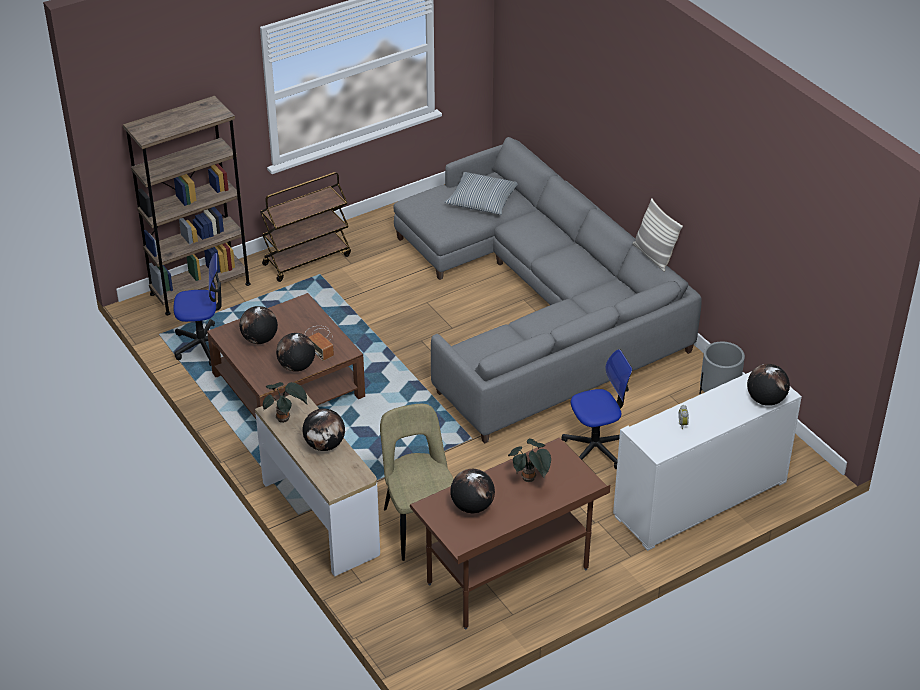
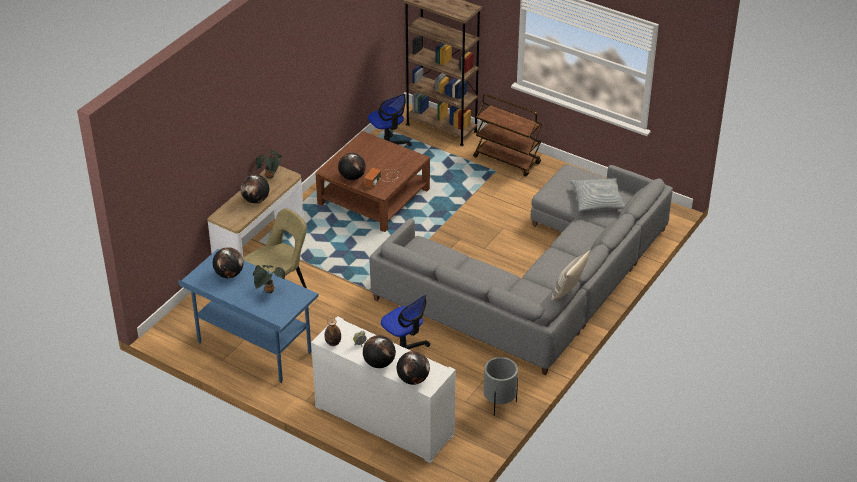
camera: 65 degrees right, 0 degrees up
globe [240,306,278,344] -> globe moved to [363,335,396,368]
brown desk [410,438,610,630] -> blue desk [178,249,319,383]
none -> bottle [324,318,341,346]

